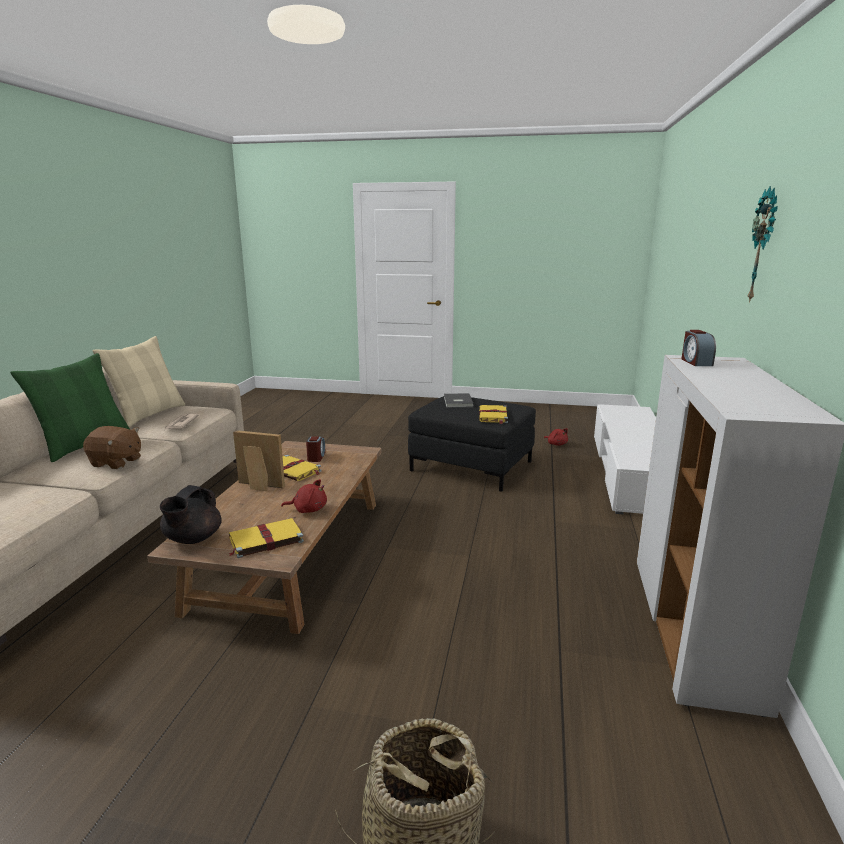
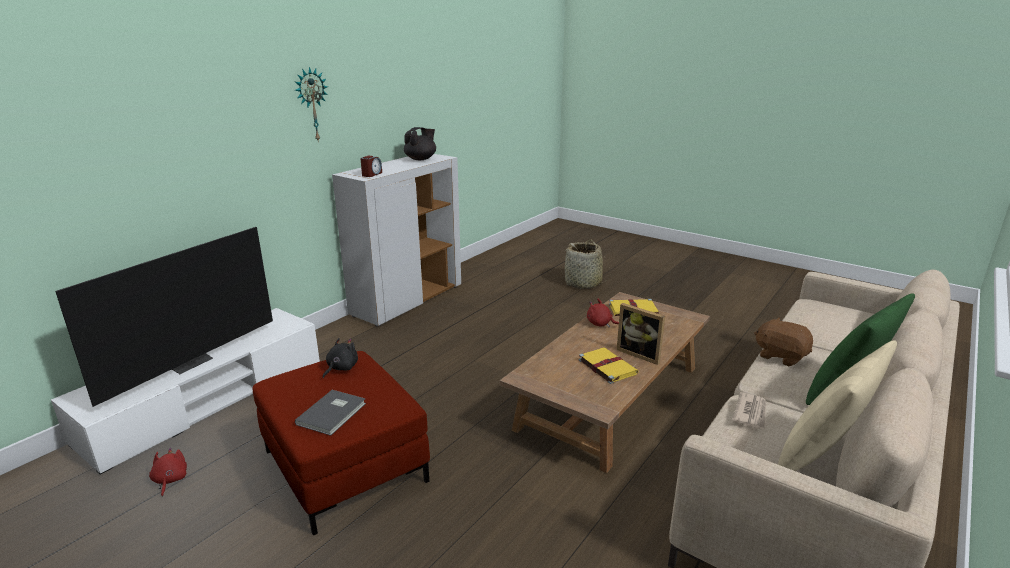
camera: 155 degrees left, 5 degrees up
black teapot [160,485,222,544] -> black teapot moved to [404,127,436,160]
alarm clock [306,436,325,462] -> none
black ottoman [408,396,536,492] -> red ottoman [252,351,430,536]
yellow book [479,405,508,424] -> black plush toy [323,338,358,378]
none -> television [55,227,273,407]

